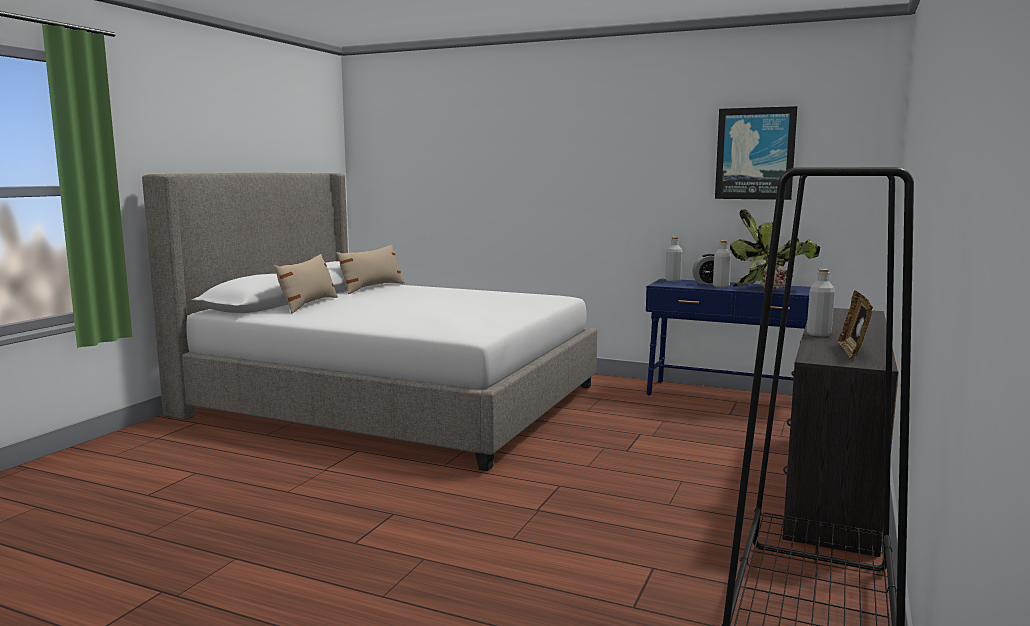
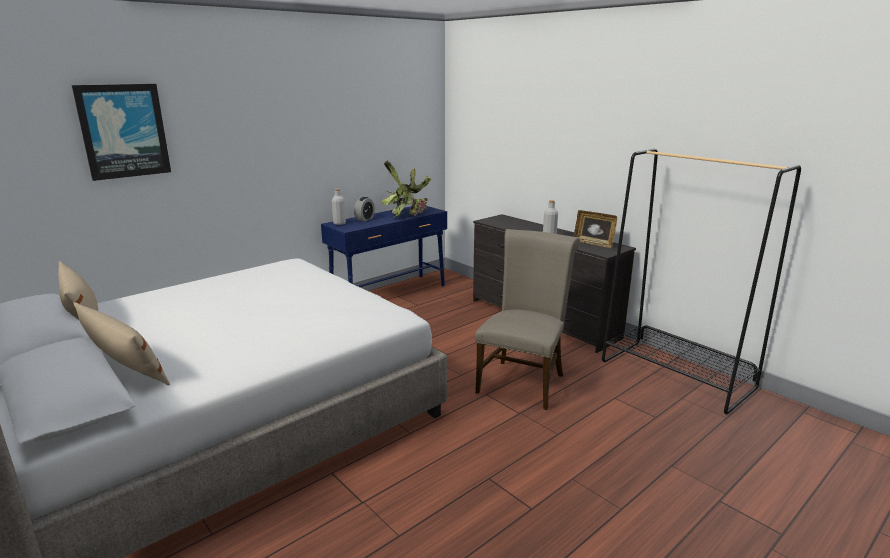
camera: 65 degrees left, 10 degrees up
grey bottle [713,240,731,288] -> none
picture [715,106,798,200] -> picture moved to [72,84,171,181]
none -> beige chair [475,229,580,410]

